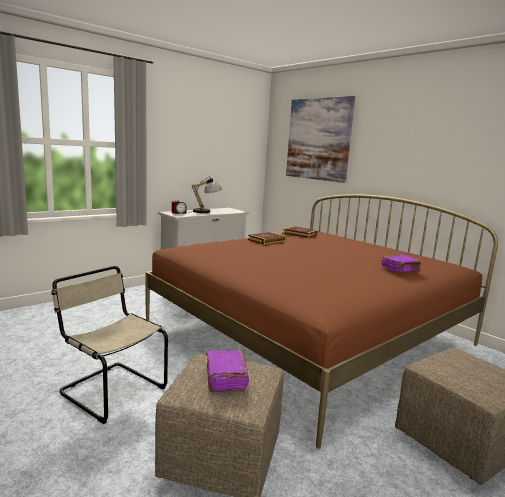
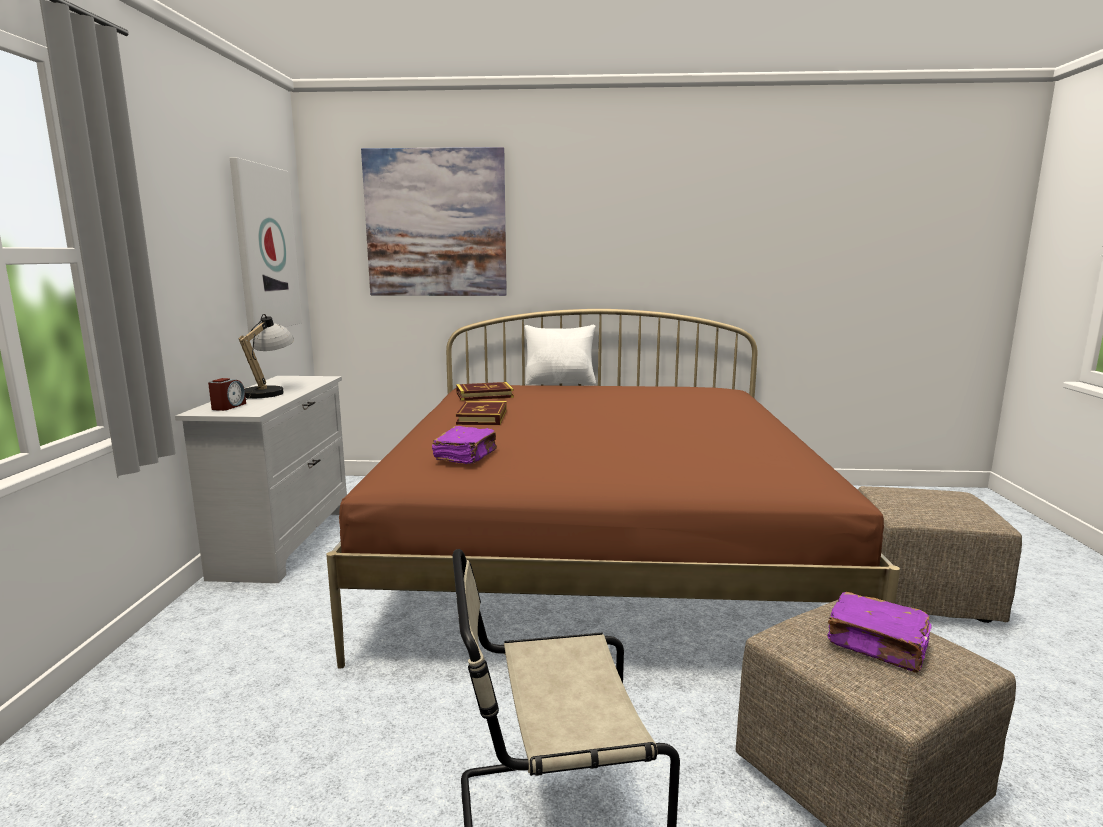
camera: 45 degrees left, 0 degrees up
purple book [381,254,421,273] -> purple book moved to [432,426,497,464]
none -> picture [230,157,302,333]
none -> white pillow [525,325,596,386]

